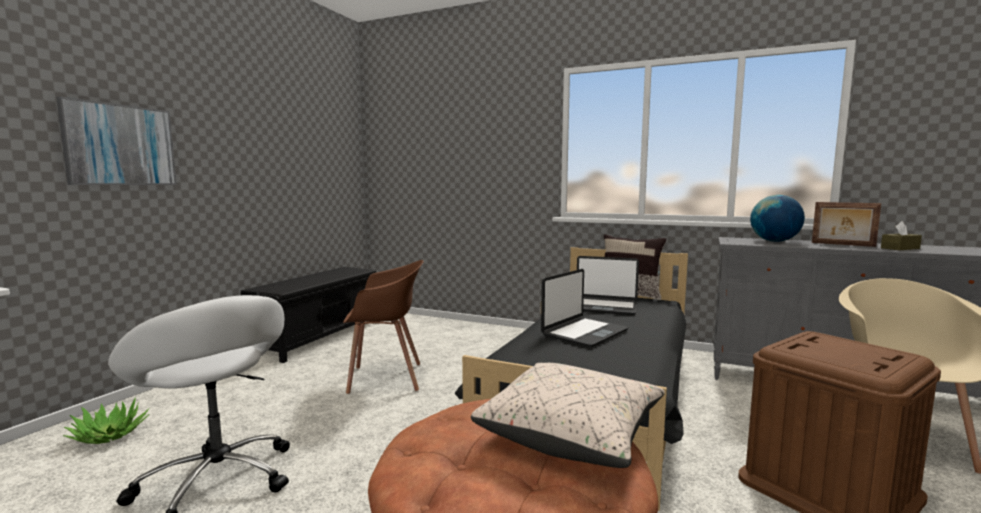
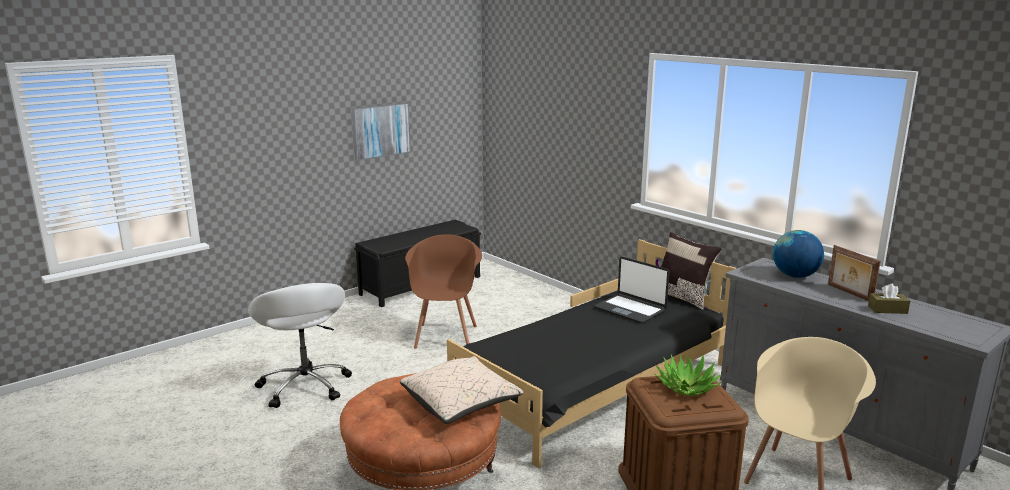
camera: 25 degrees right, 10 degrees up
picture [56,96,177,185] -> picture moved to [352,102,411,161]
potted plant [63,397,149,444] -> potted plant moved to [654,354,721,396]
brown chair [343,260,424,394] -> brown chair turned 105 degrees counterclockwise [405,234,482,349]
laptop [541,269,628,347] -> none

